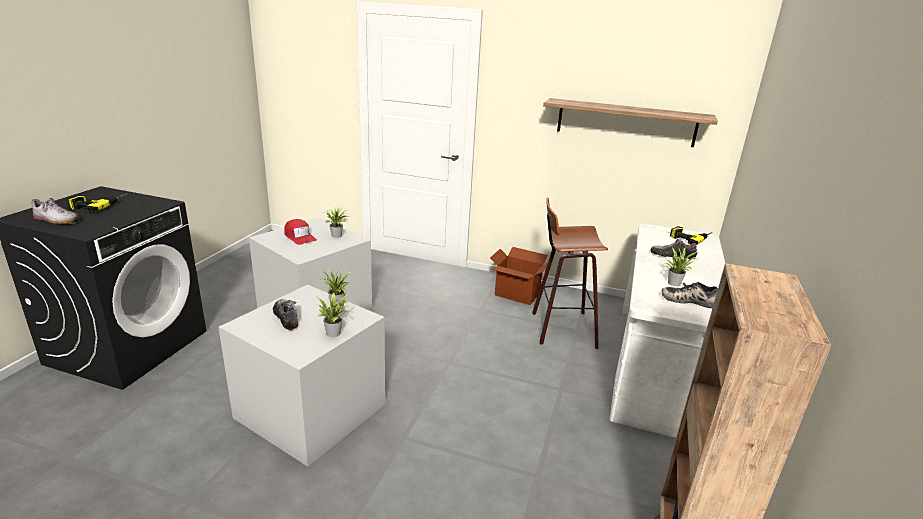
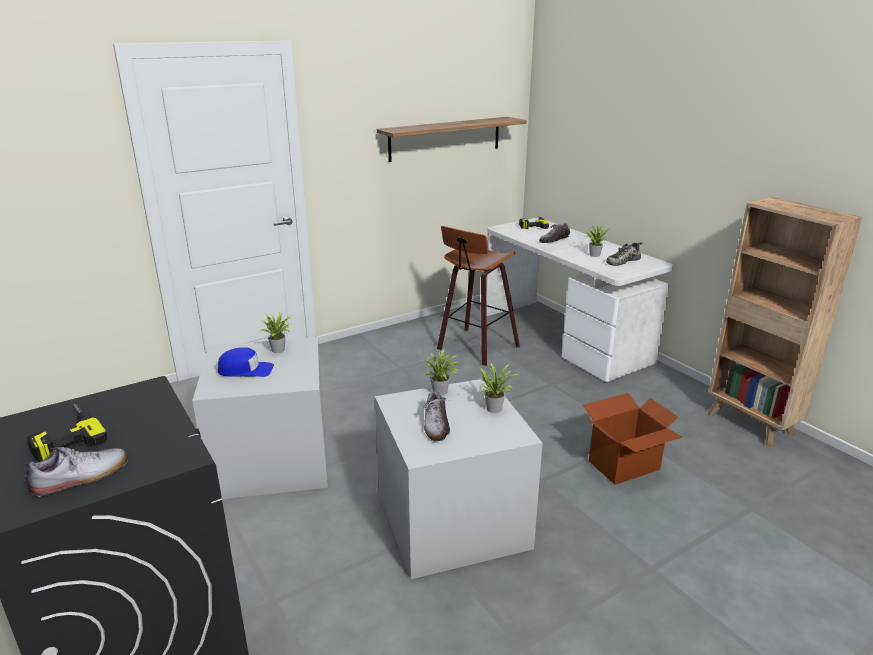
camera: 50 degrees left, 0 degrees up
shoe [273,299,298,330] -> shoe turned 105 degrees counterclockwise [423,391,450,442]
red cap [284,219,317,245] -> blue cap [218,347,274,377]
cardboard box [490,247,548,305] -> cardboard box moved to [583,393,682,485]

